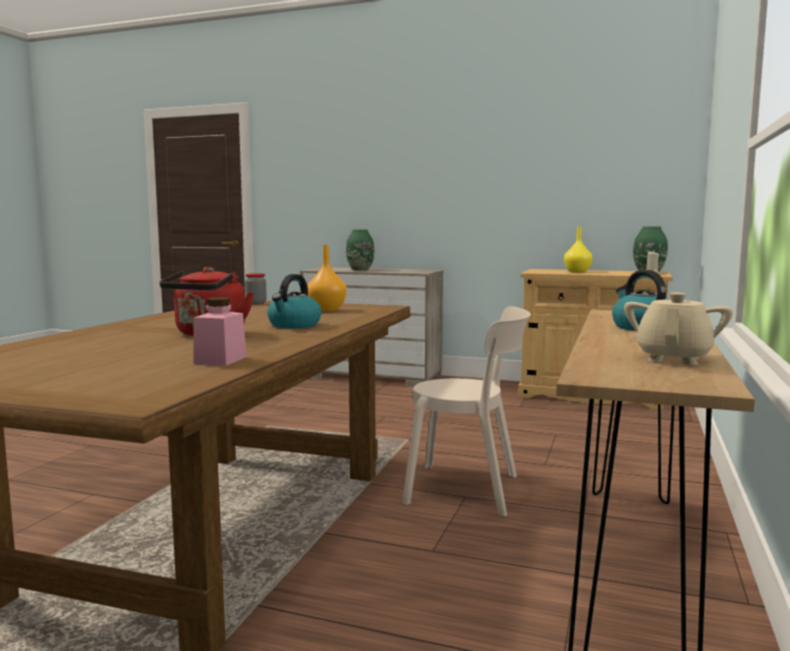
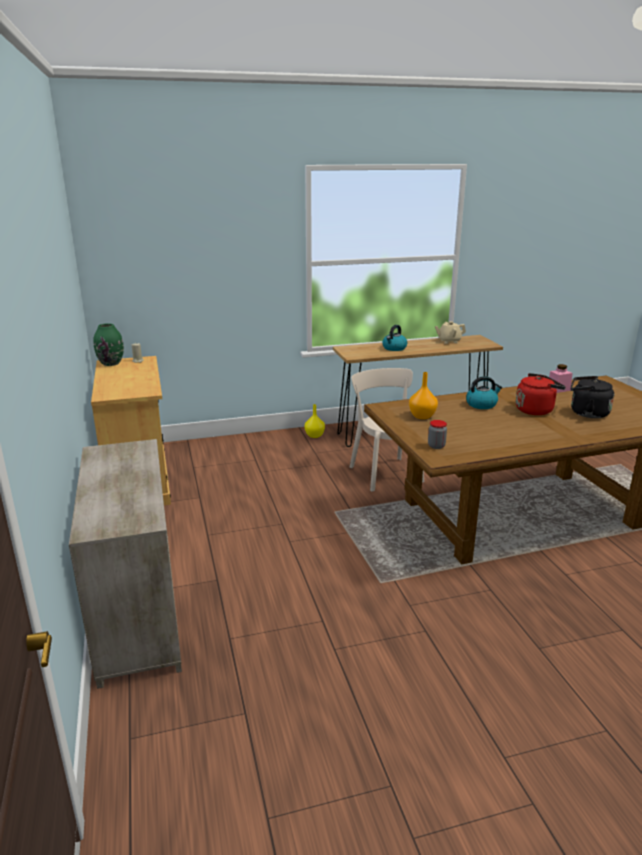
camera: 125 degrees left, 15 degrees up
green vase [346,229,374,270] -> none
yellow vase [564,227,593,273] -> yellow vase moved to [304,404,325,438]
none -> black kettle [570,376,614,418]

